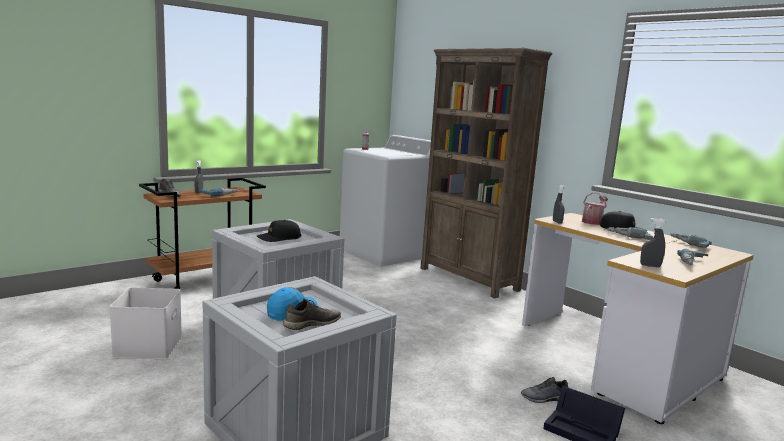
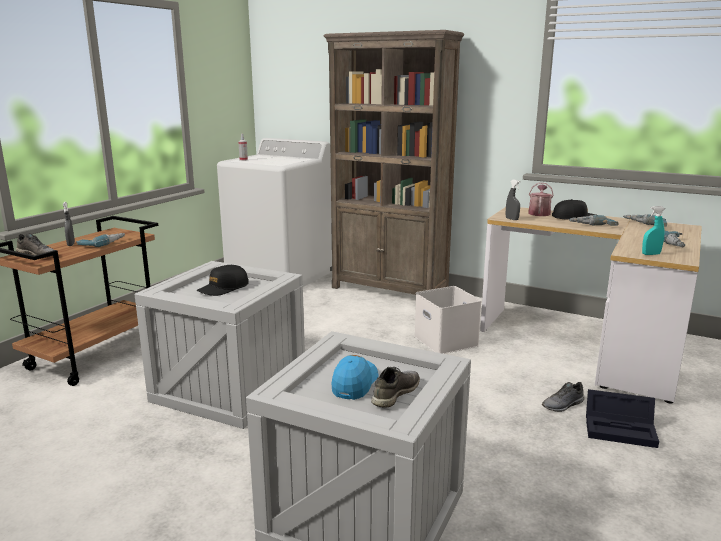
camera: 20 degrees left, 5 degrees up
white storage box [109,287,182,359] -> white storage box moved to [414,286,482,354]
grey spray bottle [640,218,665,267] -> turquoise spray bottle [642,206,665,255]

